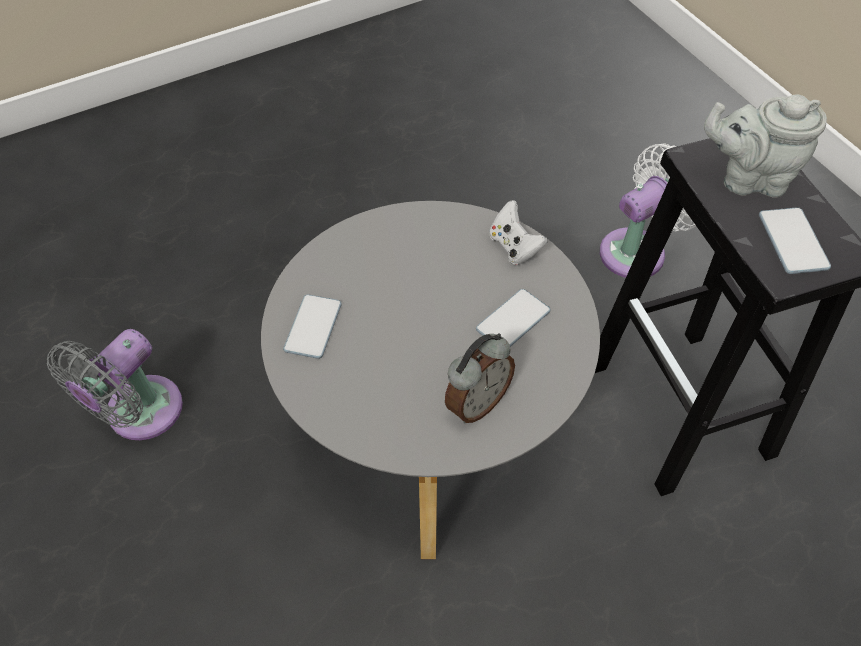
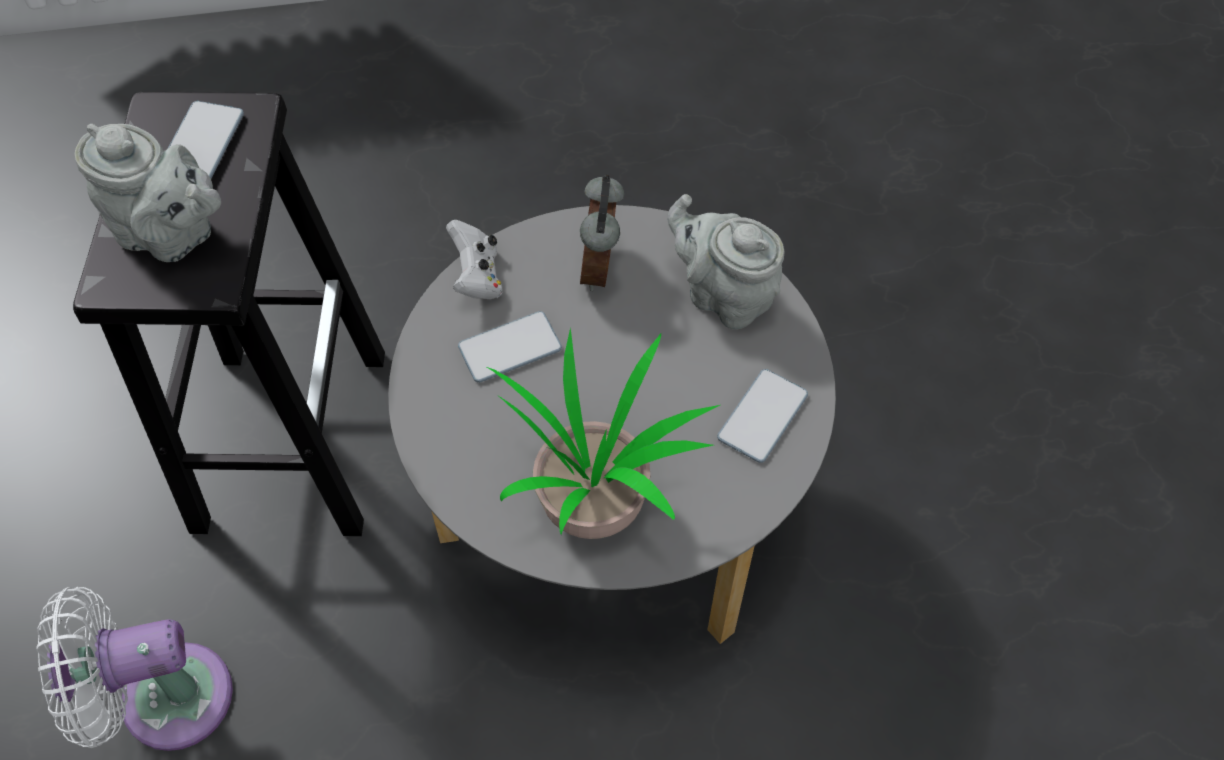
camera: 160 degrees left, 5 degrees up
grey fan [47,329,183,440] -> none
alarm clock [445,333,515,423] -> alarm clock turned 60 degrees counterclockwise [580,174,624,291]
white game controller [489,200,548,265] -> white game controller moved to [446,220,502,299]
none -> potted plant [487,327,720,539]
none -> grey teapot [667,194,784,330]

